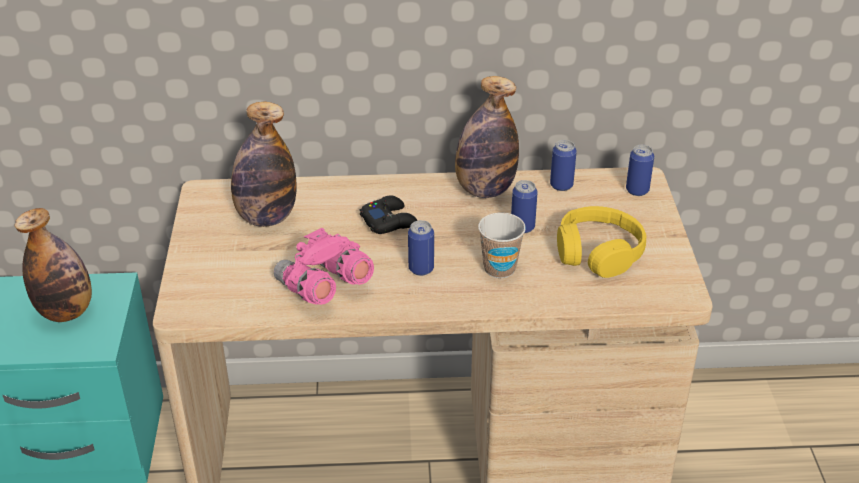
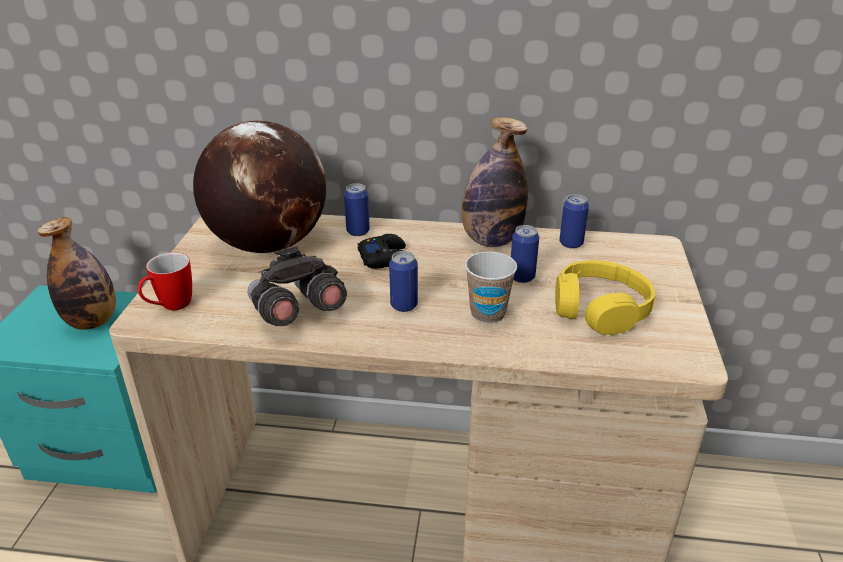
camera: 10 degrees right, 5 degrees down
bottle [231,102,297,227] -> globe [193,121,326,253]
pink binoculars [274,228,374,305] -> grey binoculars [247,246,347,326]
can [626,145,654,196] -> can moved to [344,183,370,236]
none -> mug [138,252,192,310]

